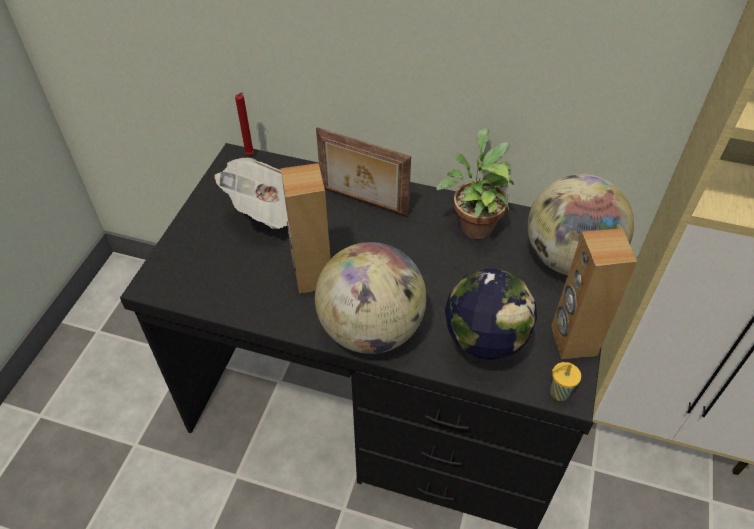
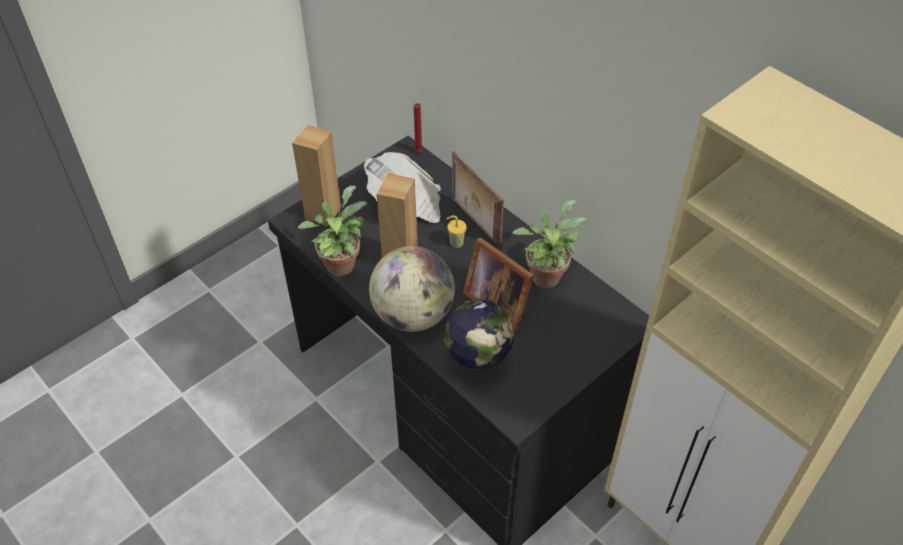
camera: 30 degrees right, 0 degrees up
globe [528,174,634,275] -> none
yellow cup [550,362,581,401] -> yellow cup moved to [446,215,466,248]
brown speaker [551,228,638,359] -> brown speaker moved to [292,125,341,227]
none -> potted plant [298,186,368,276]
none -> picture frame [463,237,534,331]

